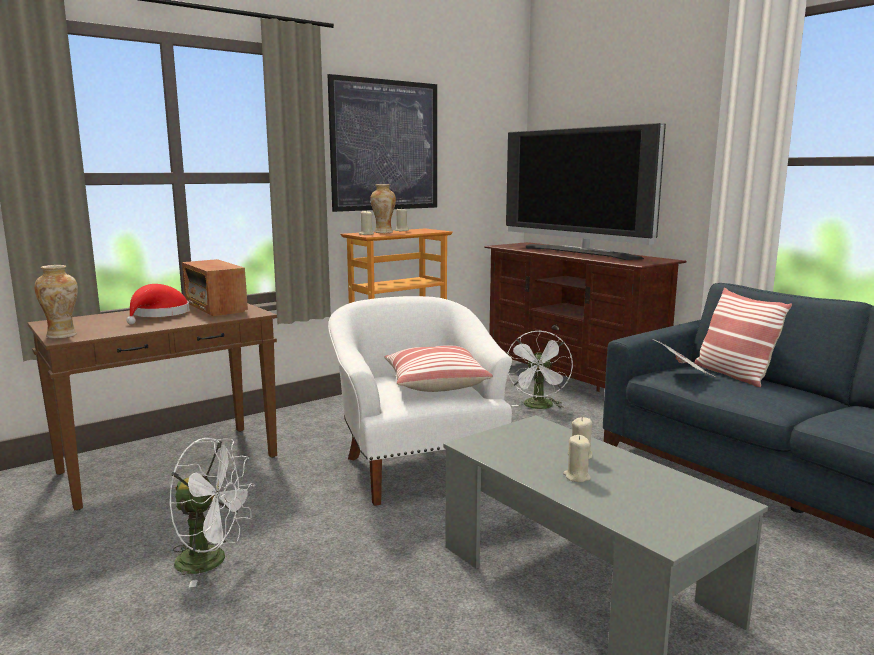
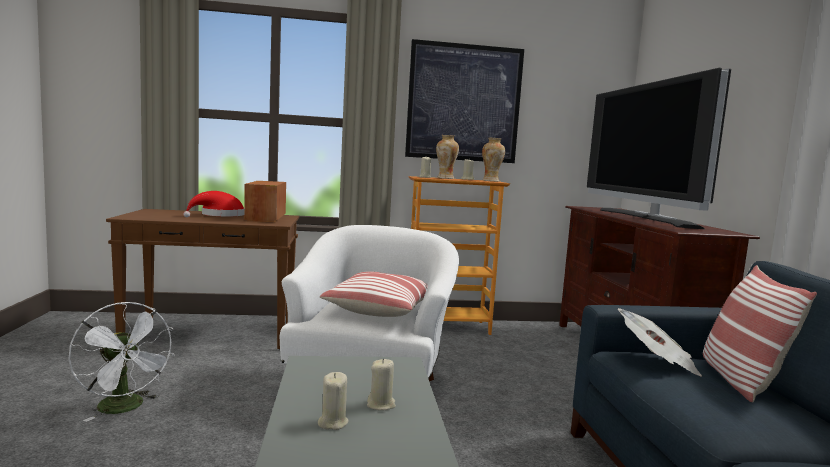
camera: 30 degrees right, 5 degrees down
vase [34,265,78,339] -> vase moved to [482,138,505,182]
white fan [507,331,573,409] -> none

